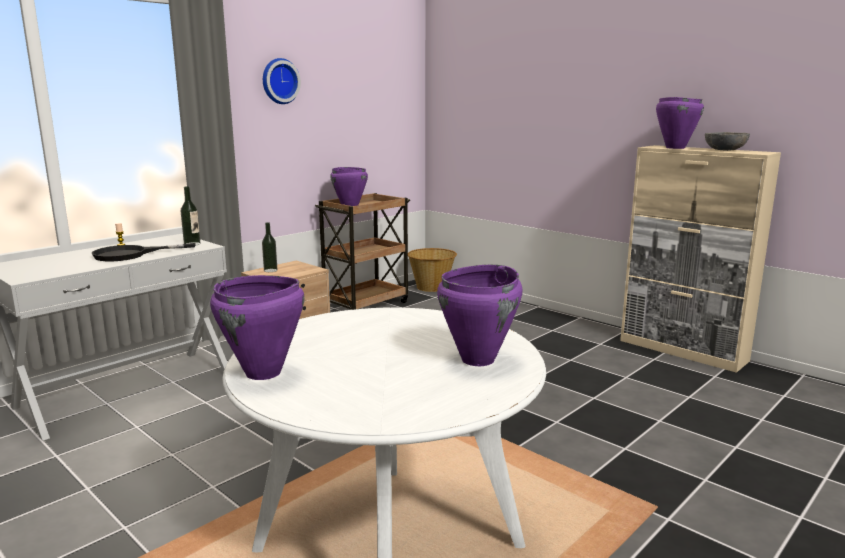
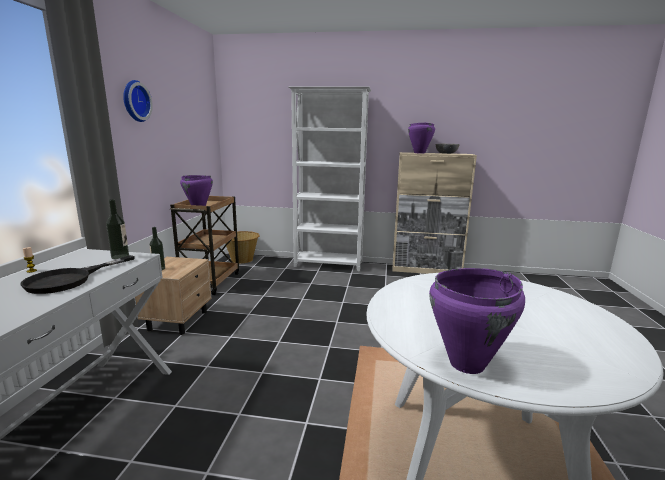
camera: 35 degrees left, 0 degrees up
purple cooking pot [437,265,523,366] -> none
none -> white bookcase [288,86,371,272]

